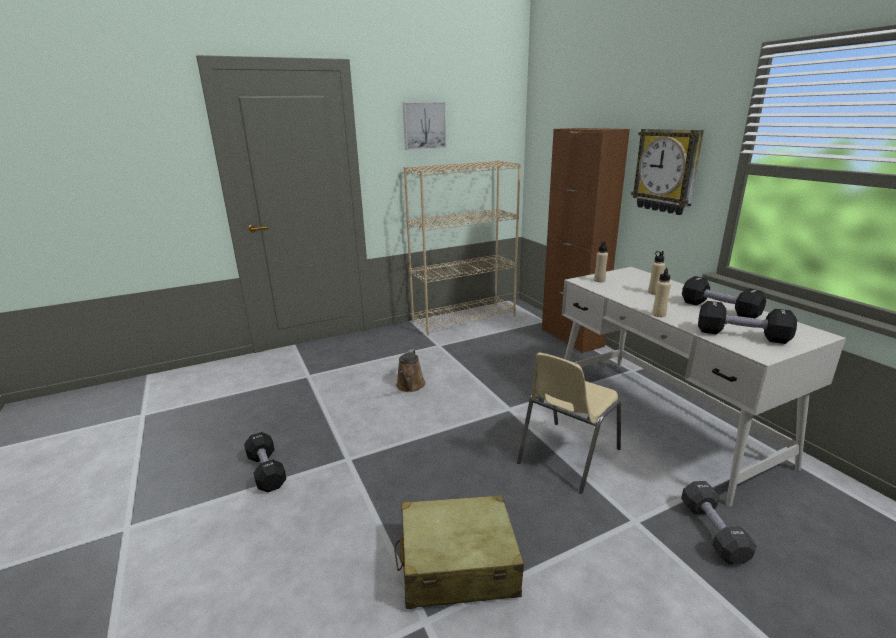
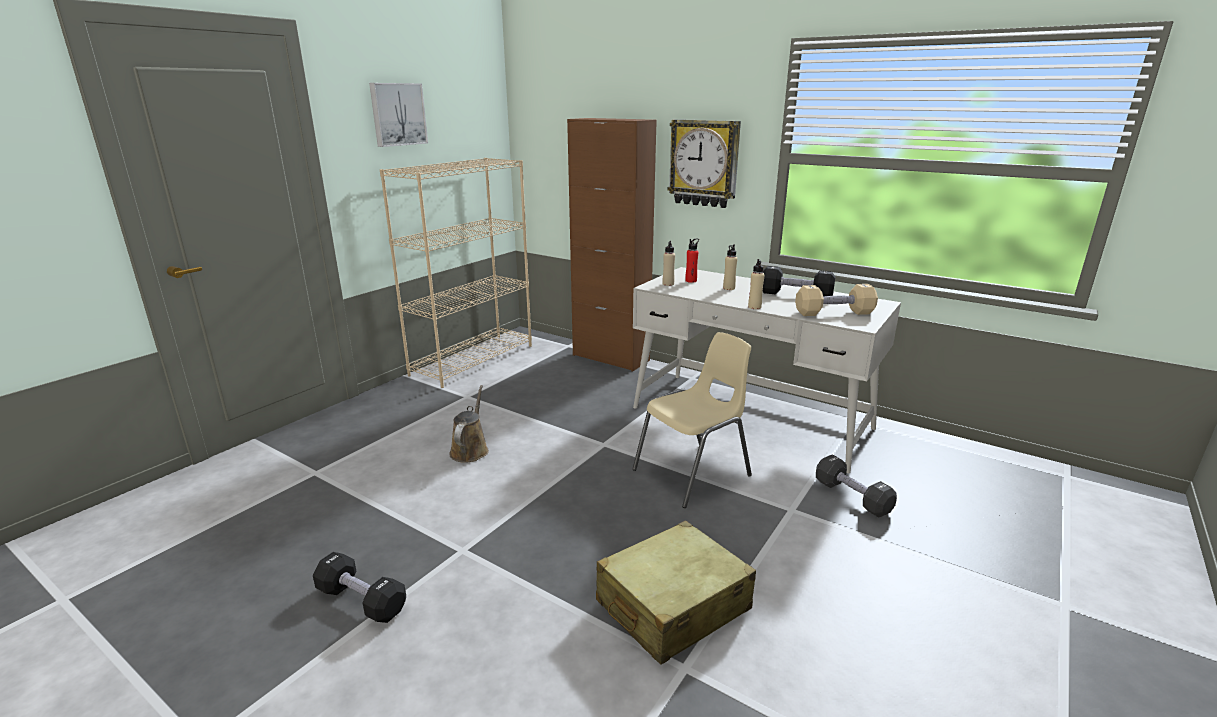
camera: 30 degrees left, 0 degrees up
brown watering can [396,349,425,392] -> brown watering can turned 150 degrees counterclockwise [449,385,489,463]
beige chair [517,353,621,494] -> beige chair turned 135 degrees counterclockwise [632,332,752,508]
black dumbbell [698,301,797,344] -> beige dumbbell [795,284,878,316]
none -> red bottle [685,238,699,283]

